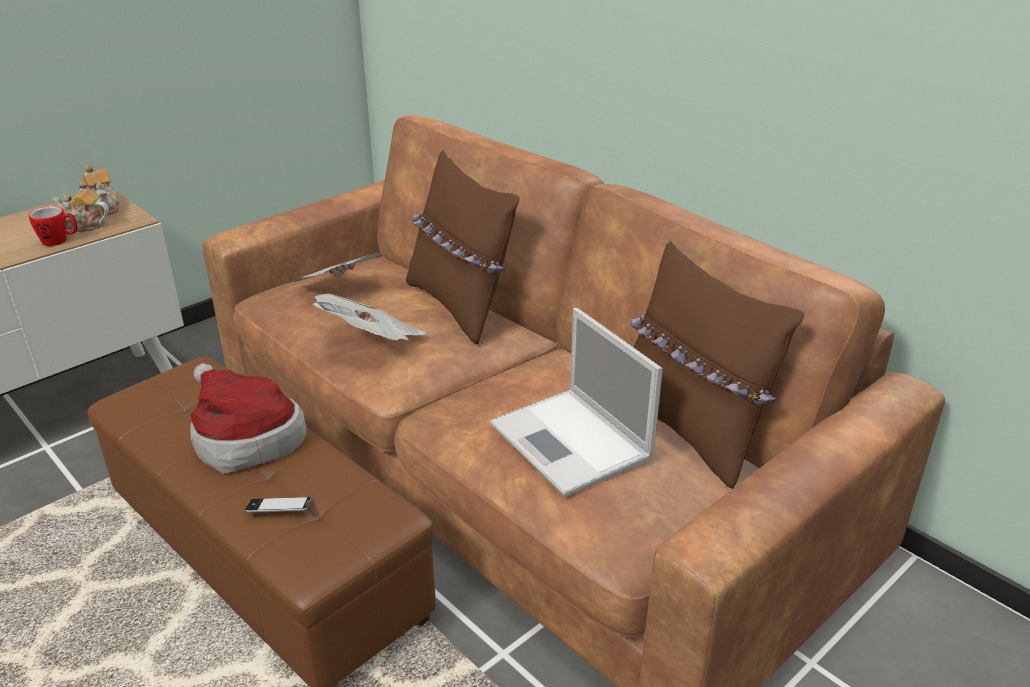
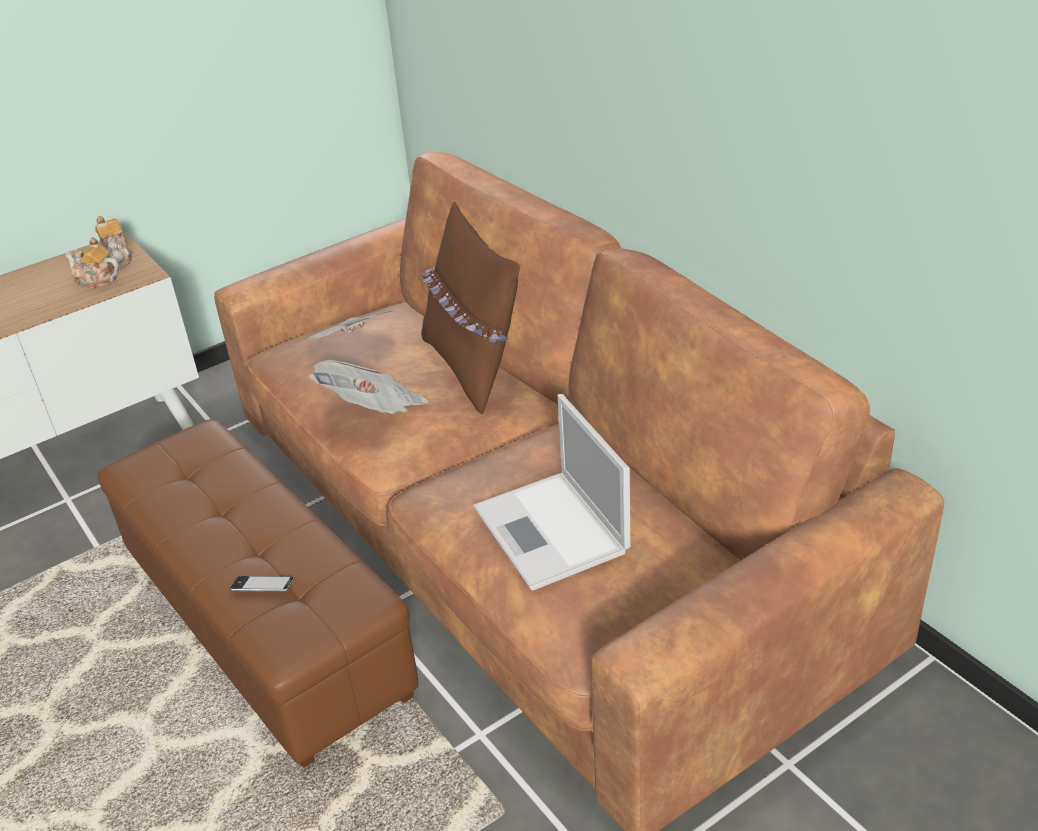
camera: 10 degrees right, 5 degrees up
mug [29,206,77,246] -> none
hat [190,363,306,474] -> none
brown pillow [630,241,804,489] -> none

